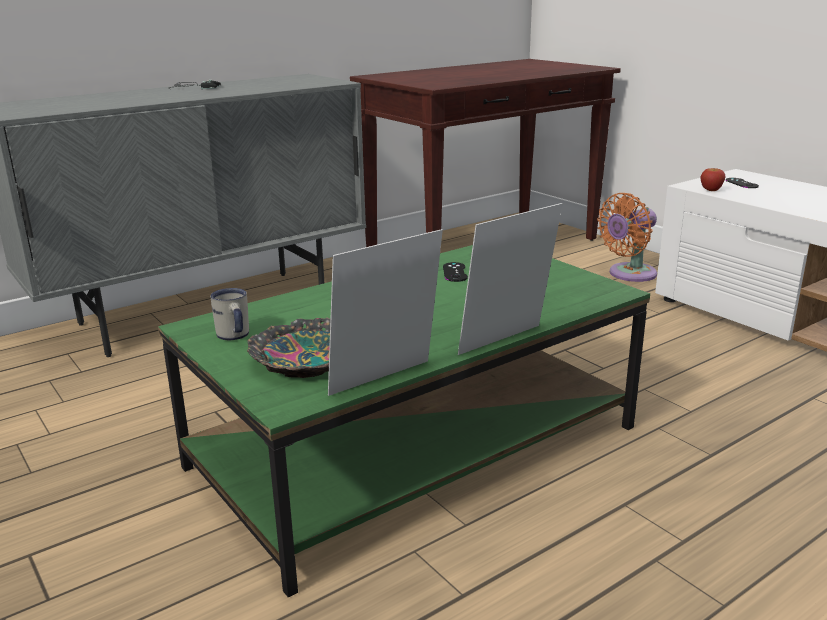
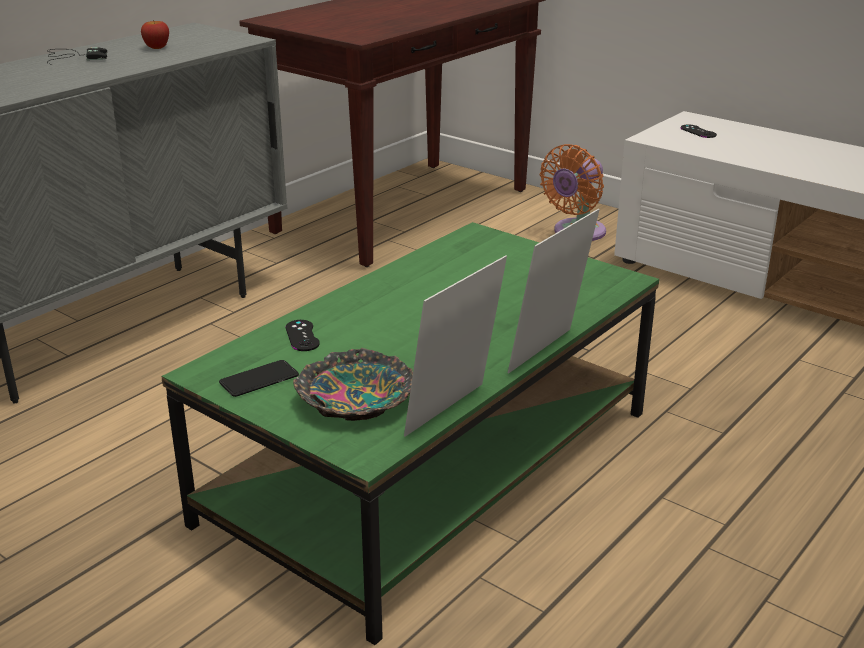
camera: 15 degrees left, 5 degrees up
white mug [210,288,249,340] -> phone [219,360,299,397]
black game controller [443,262,468,282] -> black game controller moved to [286,320,320,351]
apple [700,168,726,191] -> apple moved to [141,20,169,49]

